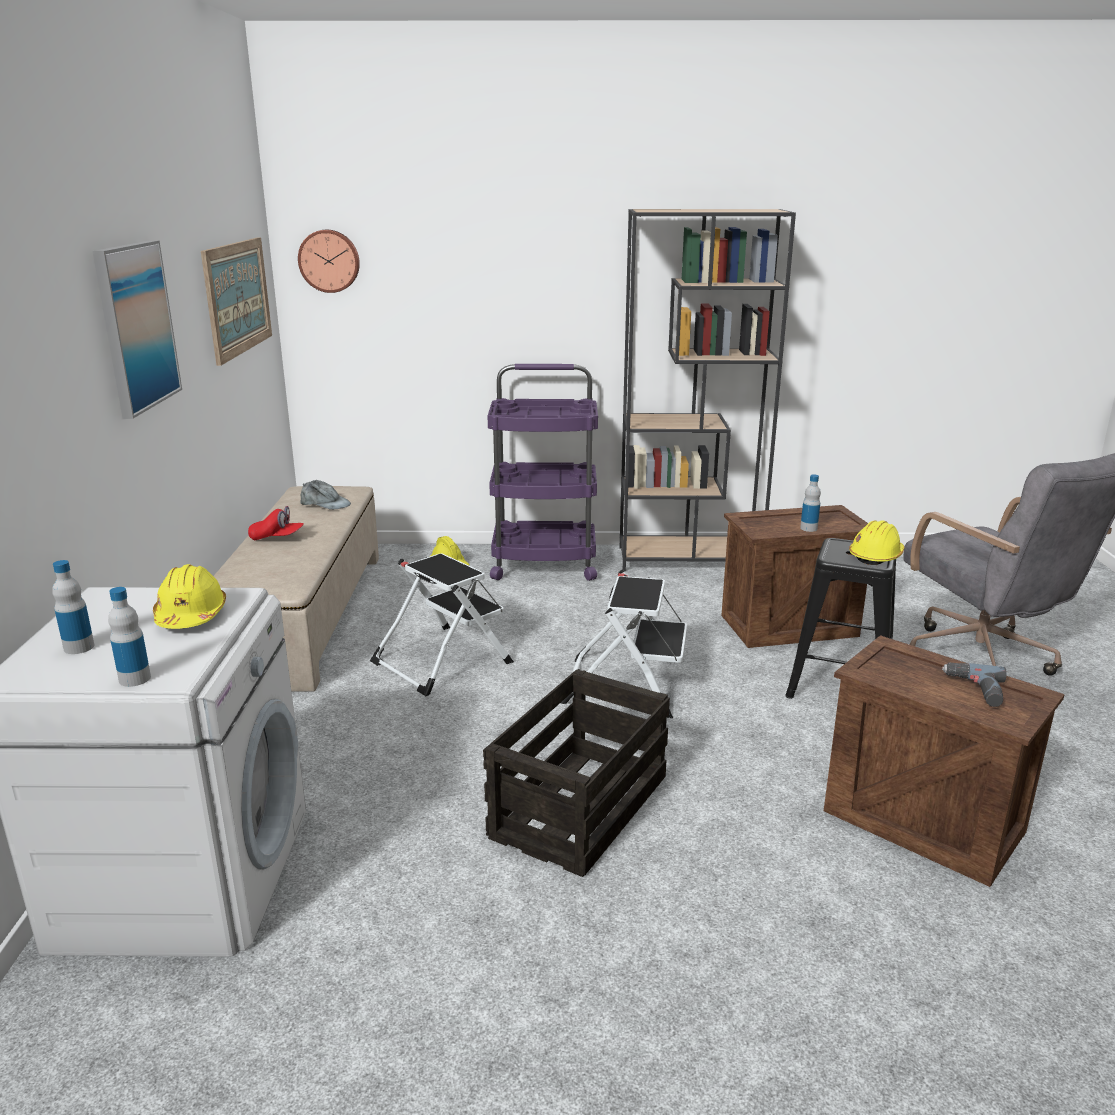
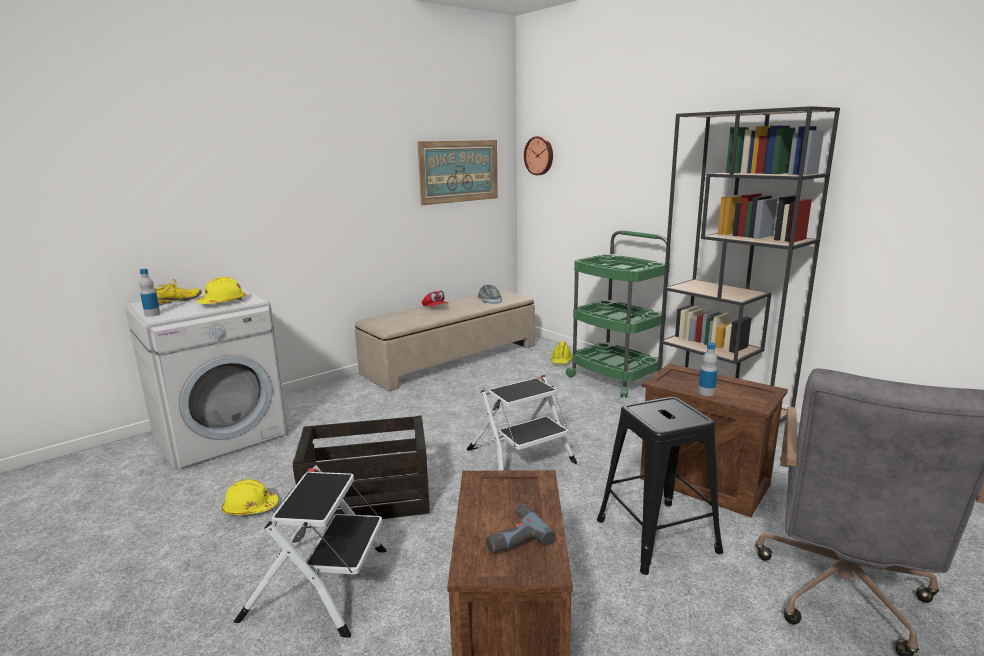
camera: 50 degrees right, 5 degrees down
bottle [52,560,94,654] -> yellow shoe [154,279,202,305]
picture [93,240,182,419] -> none
step ladder [370,553,514,696] -> step ladder moved to [234,464,387,638]
purple cart [488,364,598,581] -> green cart [566,230,670,398]
yellow hard hat [849,520,905,565] -> yellow hard hat moved to [222,479,279,515]

